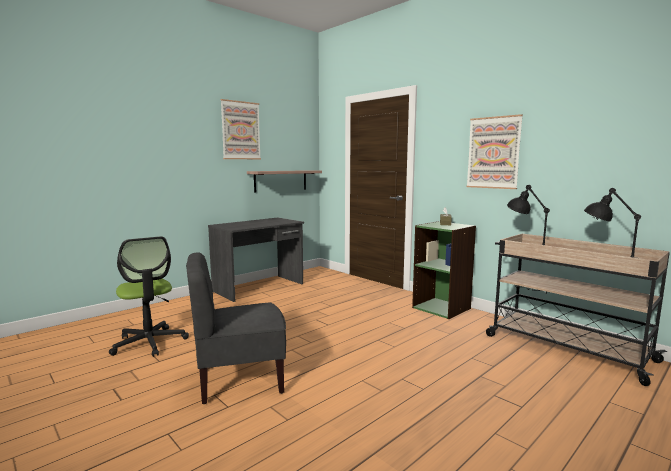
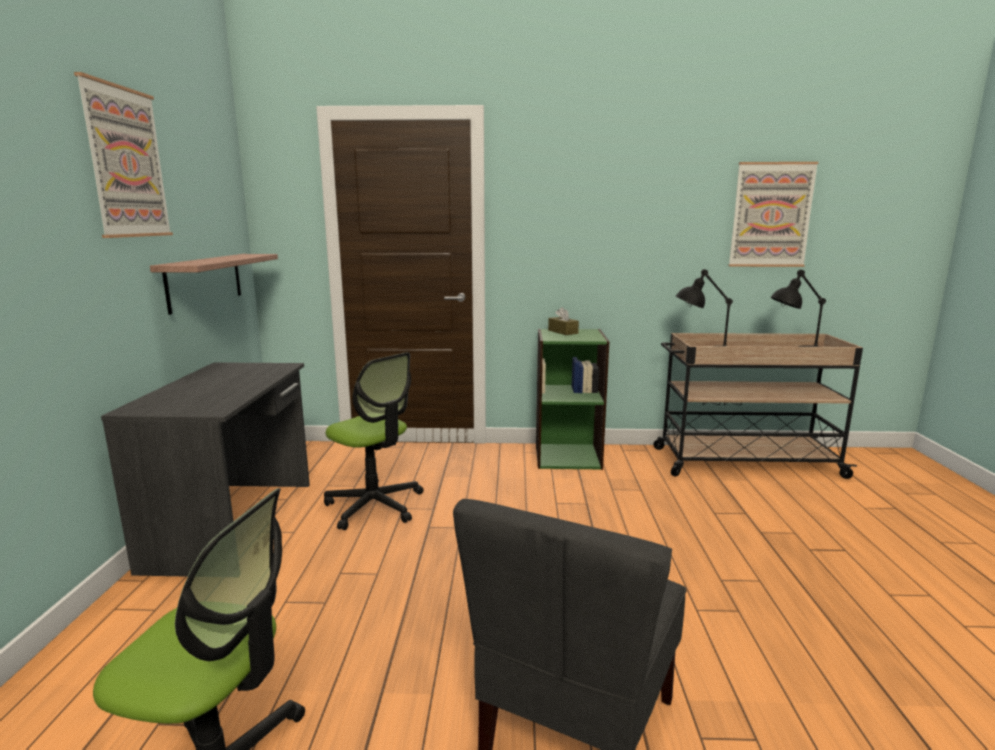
camera: 45 degrees left, 5 degrees up
picture [466,114,523,189] -> picture moved to [728,162,818,267]
none -> office chair [324,352,423,530]

